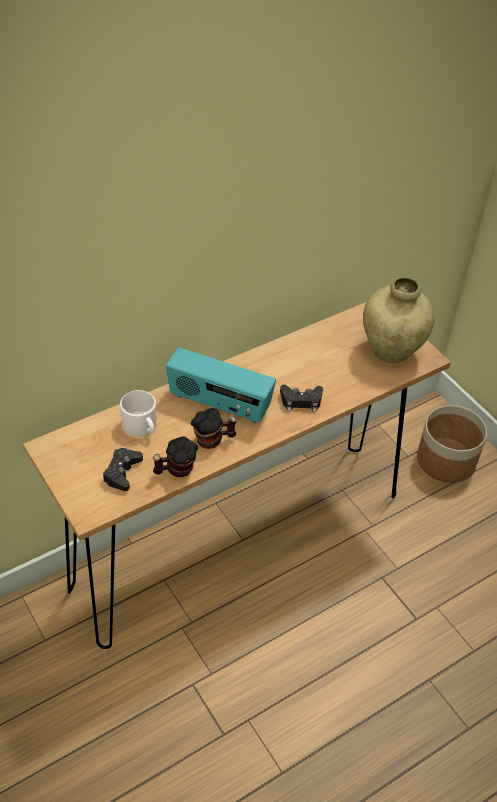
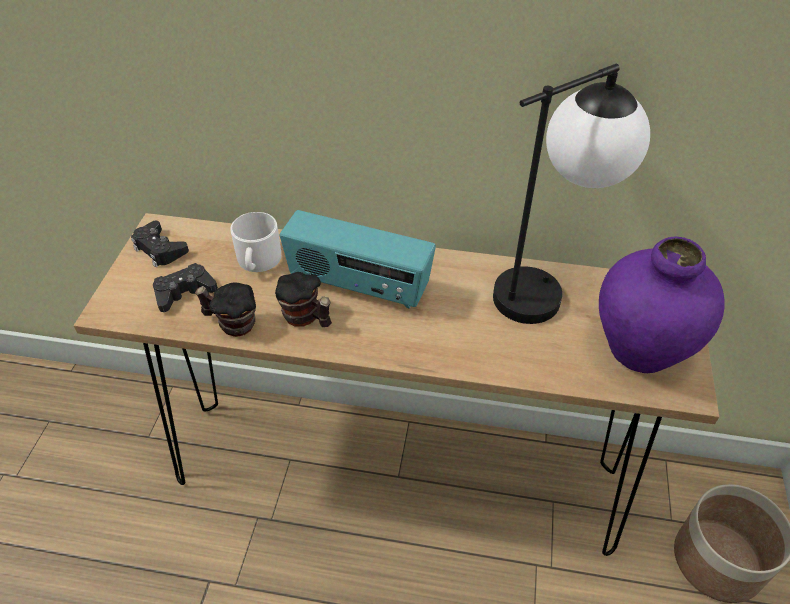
camera: 45 degrees right, 0 degrees up
radio [166,347,276,423] -> radio turned 45 degrees counterclockwise [280,210,436,309]
black game controller [280,385,323,412] -> black game controller moved to [131,221,189,267]
beige vase [363,277,434,363] -> purple vase [599,237,724,373]
none -> table lamp [493,64,650,324]

